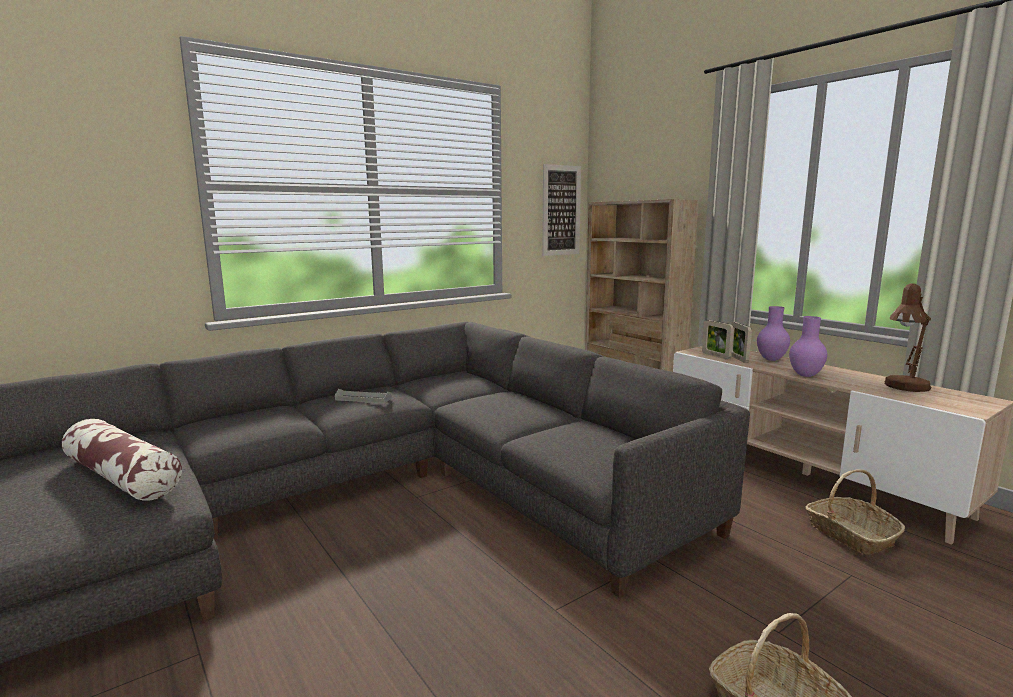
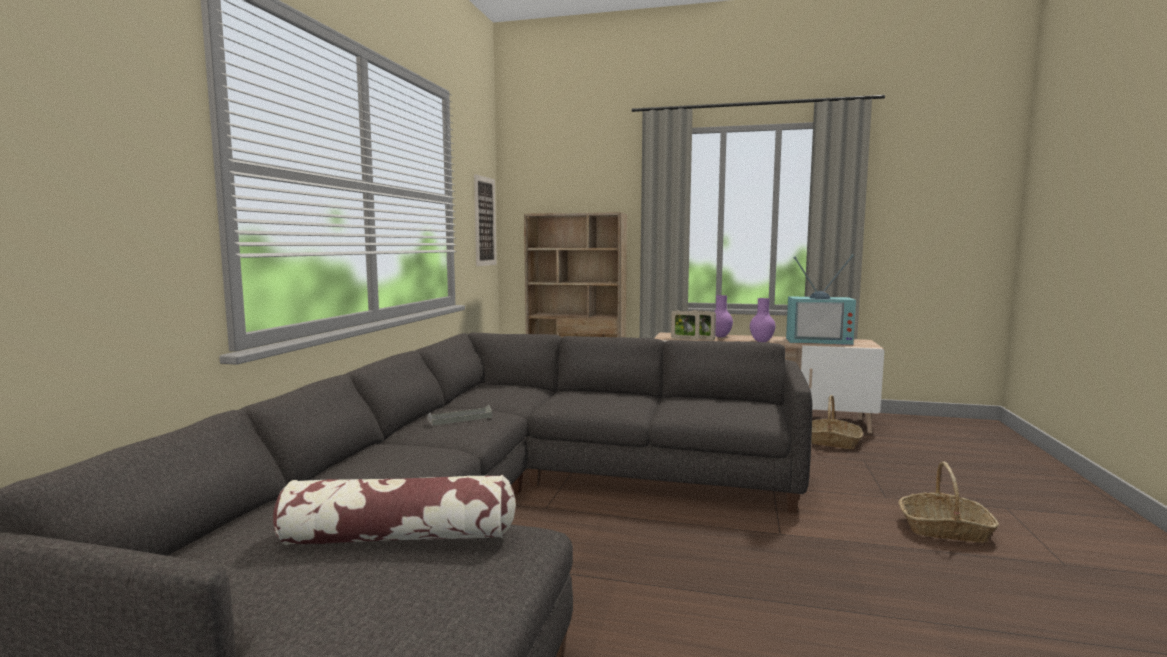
camera: 40 degrees left, 5 degrees down
brown table lamp [884,283,931,392] -> television [786,254,856,345]

